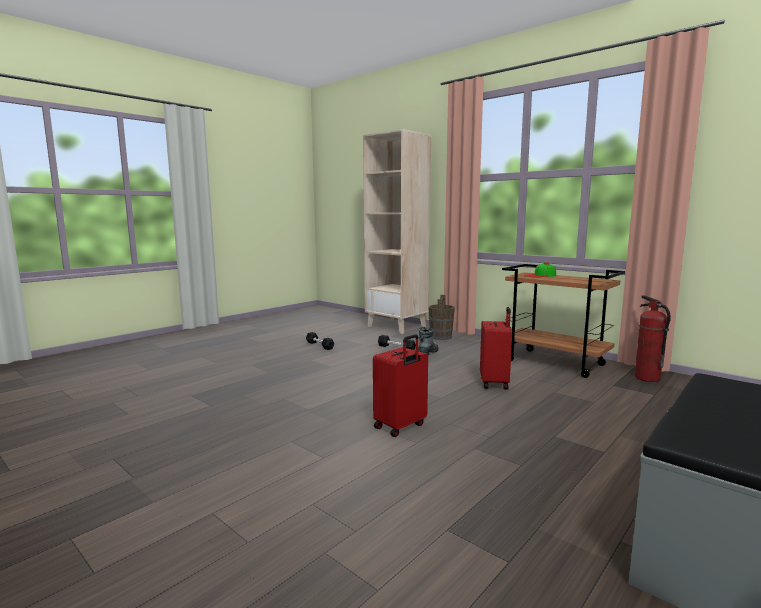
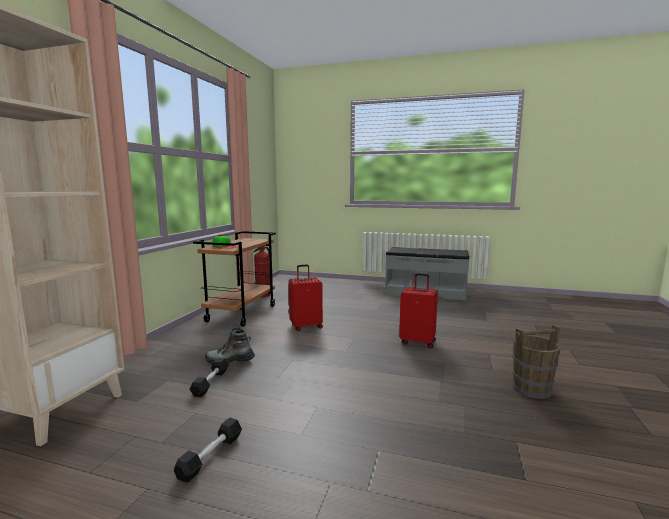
camera: 115 degrees left, 0 degrees up
brown bucket [428,295,455,340] -> brown bucket moved to [512,325,561,399]

